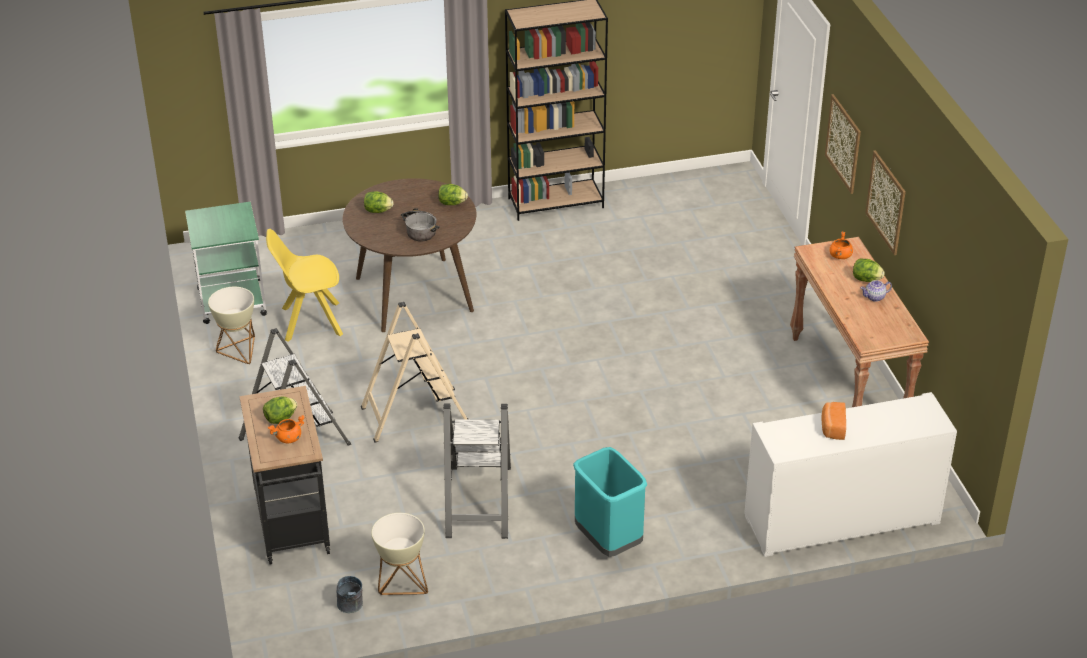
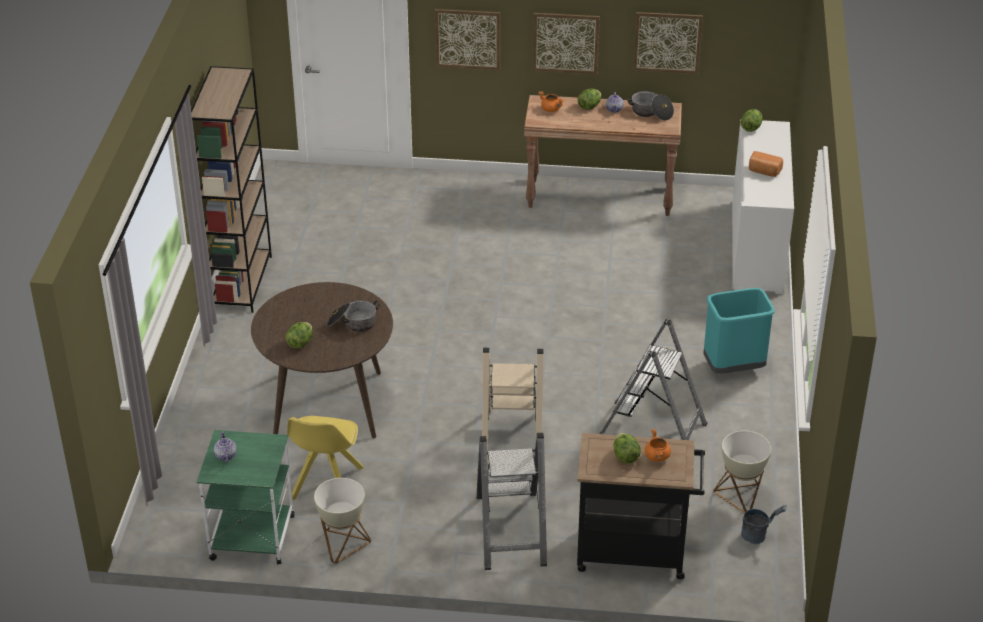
camera: 70 degrees left, 0 degrees up
lettuce [438,184,468,205] -> lettuce moved to [741,109,763,132]
none -> teapot [214,431,237,463]
none -> cooking pot [627,91,674,121]
none -> picture [633,12,703,74]

